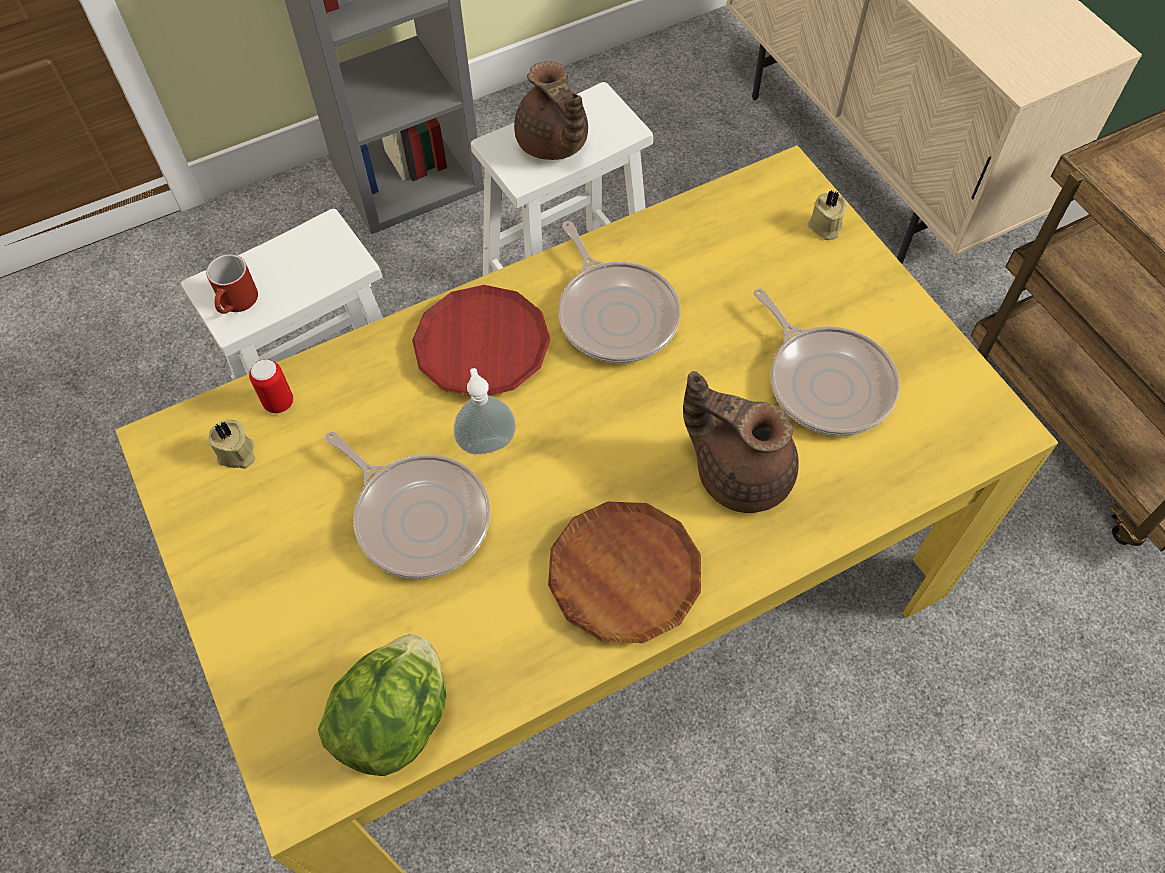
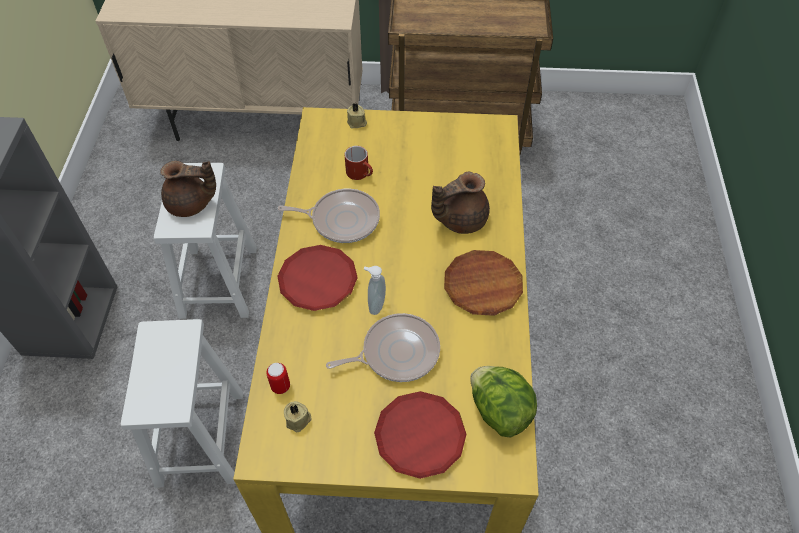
camera: 60 degrees left, 5 degrees down
red mug [206,254,258,314] -> red mug moved to [344,146,373,180]
frying pan [754,288,900,436] -> none
none -> red plate [374,391,466,479]

